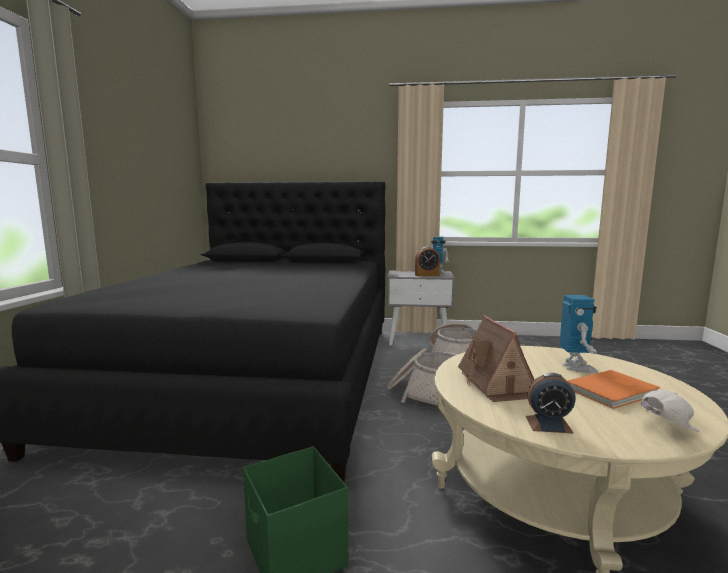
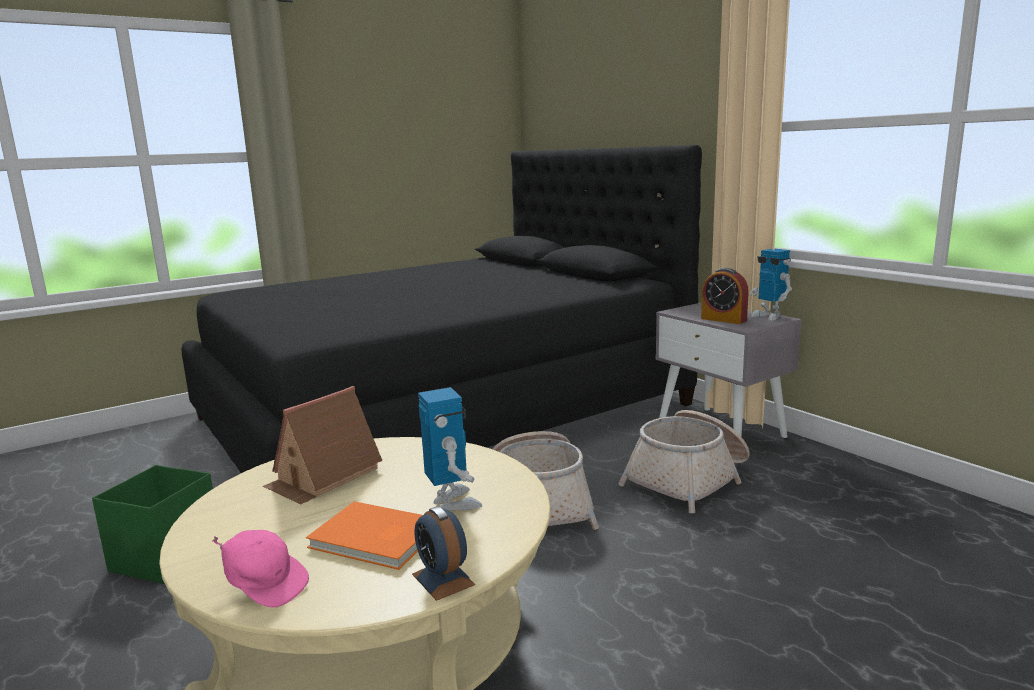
camera: 50 degrees right, 5 degrees up
alarm clock [526,373,576,434] -> alarm clock moved to [412,506,475,601]
toy robot [559,295,598,373] -> toy robot turned 75 degrees counterclockwise [418,387,483,510]
white cap [641,390,700,432] -> pink cap [212,530,309,607]

